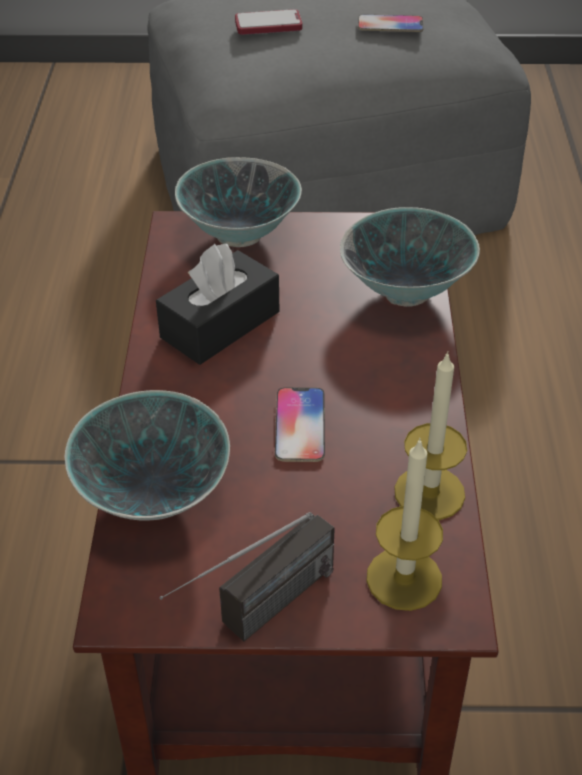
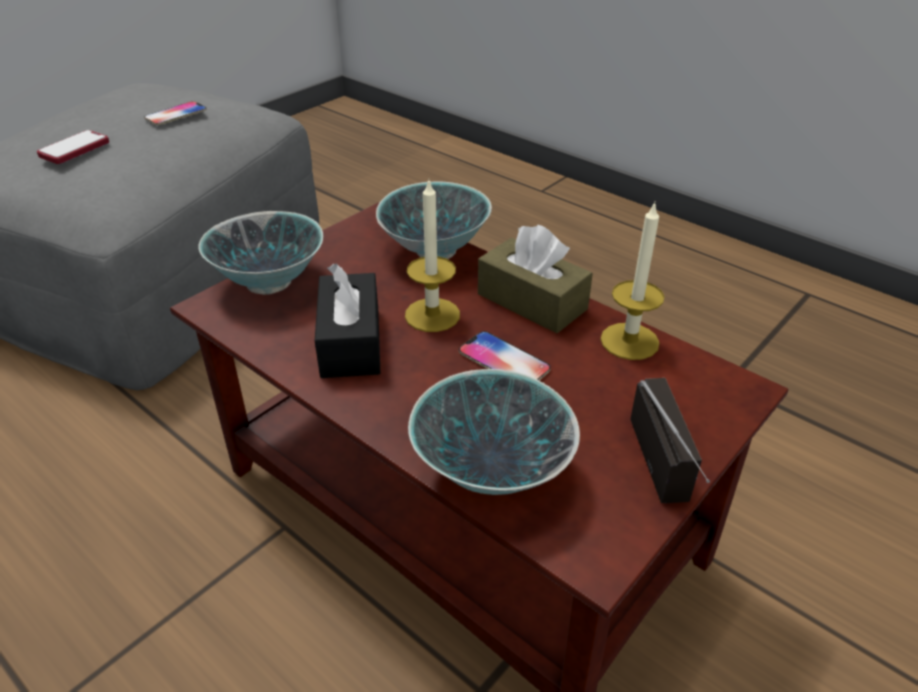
camera: 50 degrees left, 5 degrees down
candle [366,438,443,611] -> candle moved to [405,181,460,332]
none -> brown tissue box [478,225,593,333]

